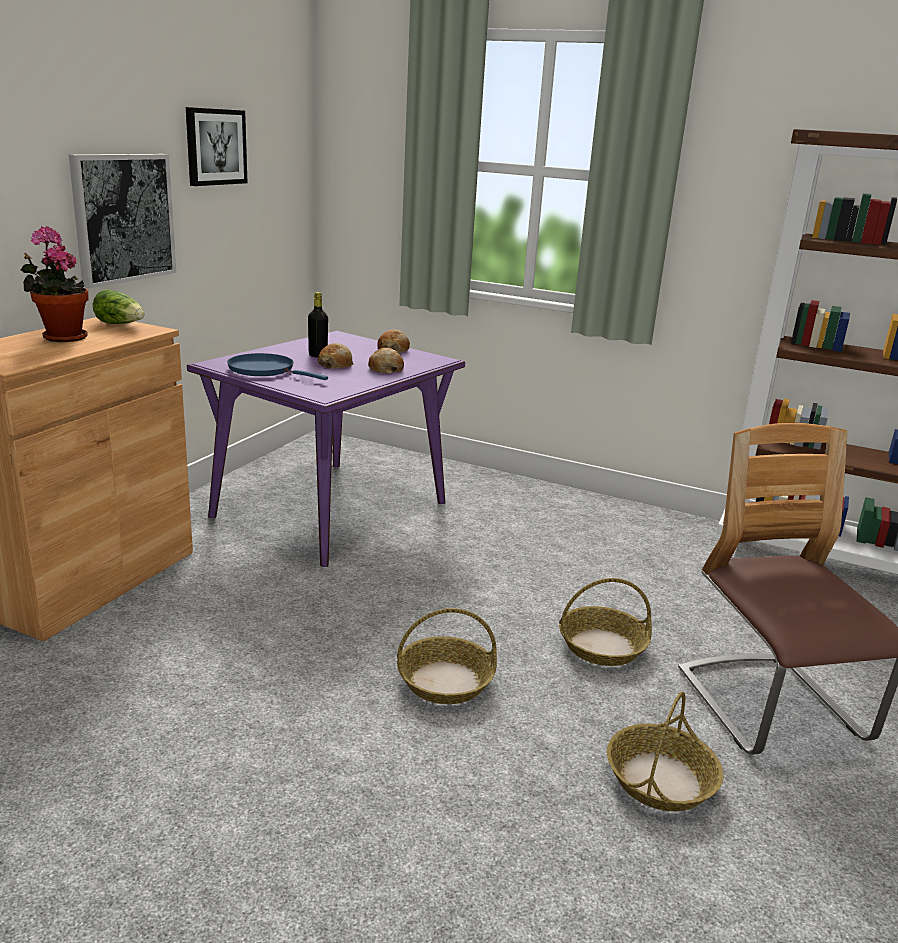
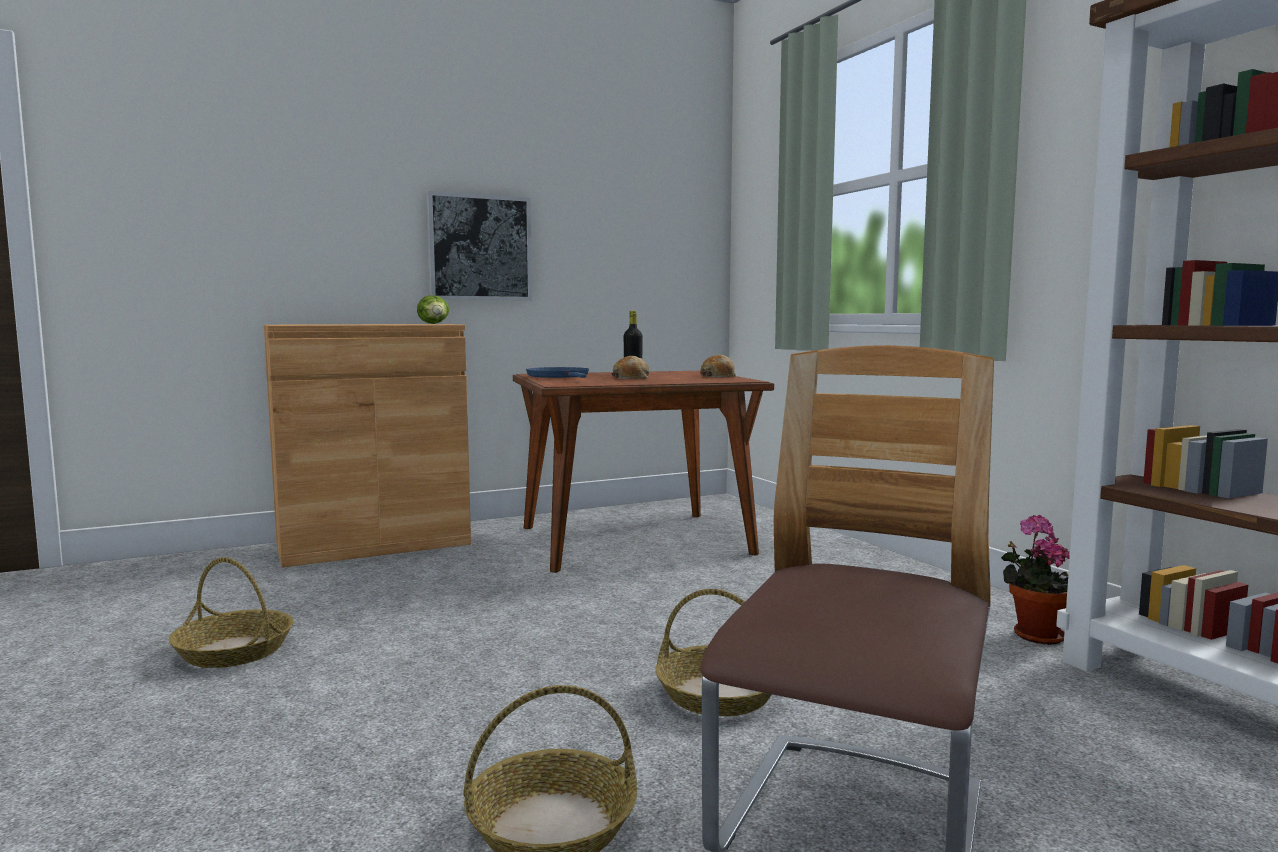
camera: 40 degrees right, 15 degrees down
potted plant [21,226,88,342] -> potted plant moved to [1001,515,1070,645]
picture [186,107,248,186] -> none
purple dining table [187,331,465,567] -> brown dining table [513,371,774,573]
bread [368,348,404,374] -> none
basket [397,608,497,704] -> basket moved to [169,557,293,668]

